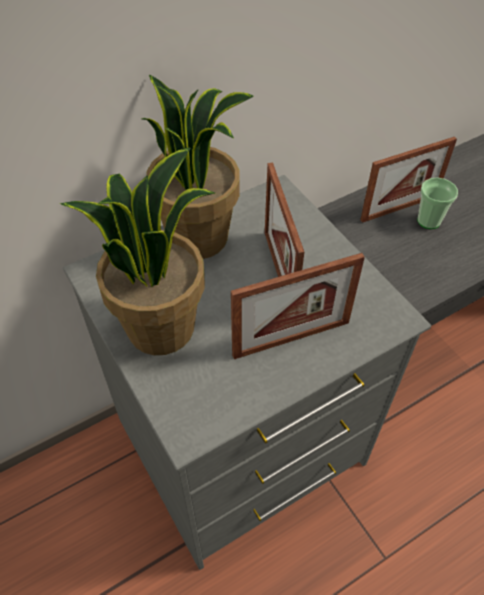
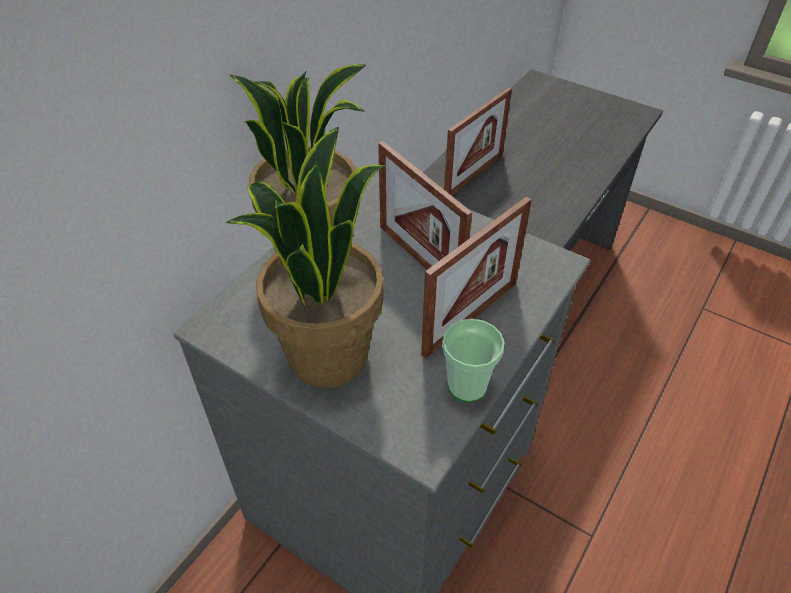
camera: 25 degrees left, 5 degrees down
cup [417,178,458,229] -> cup moved to [442,319,505,402]

